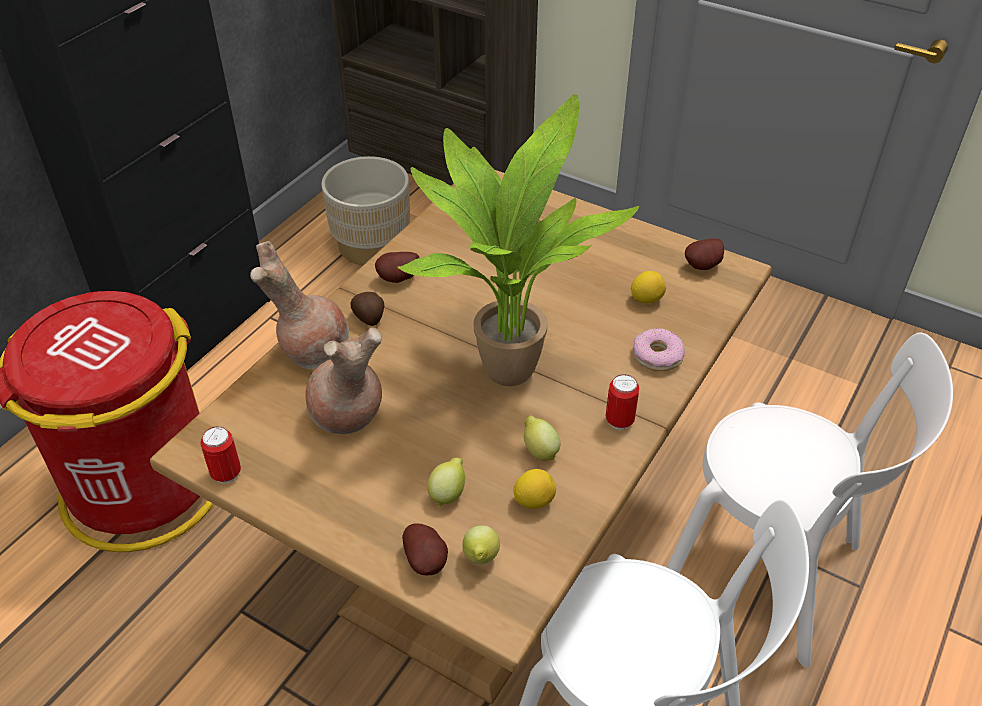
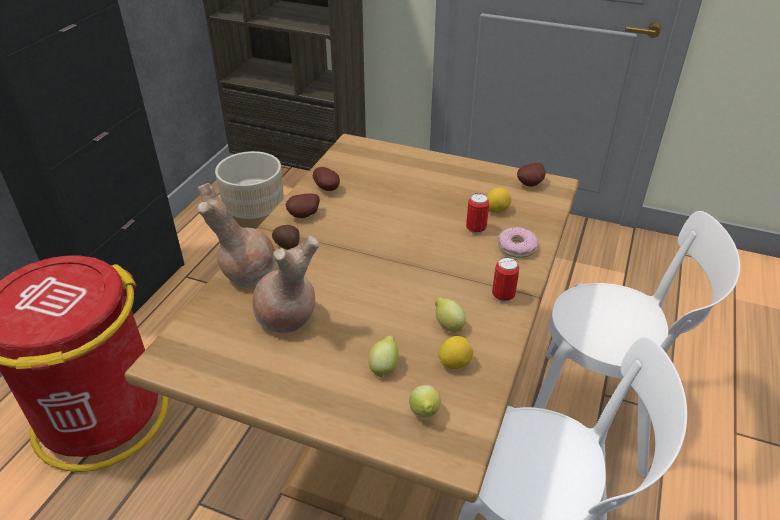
camera: 10 degrees left, 5 degrees down
can [200,427,241,483] -> can moved to [466,193,490,235]
potted plant [398,94,639,386] -> none
potato [402,523,448,576] -> potato moved to [313,167,340,191]

